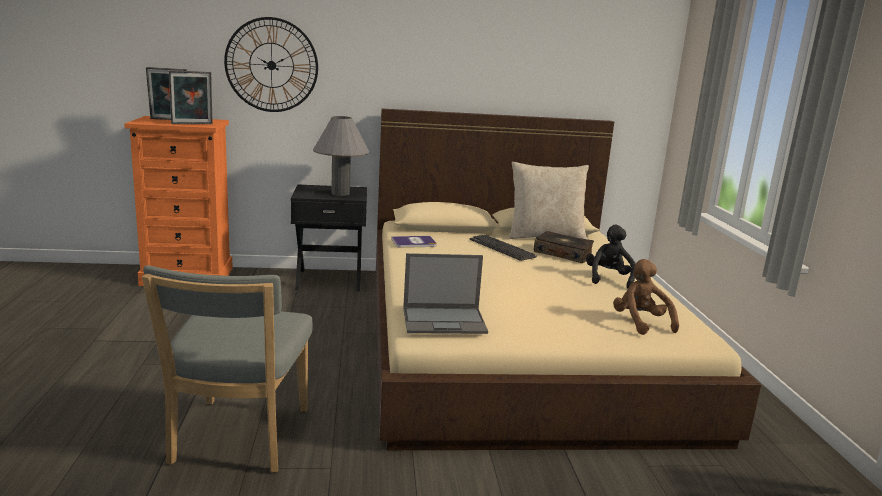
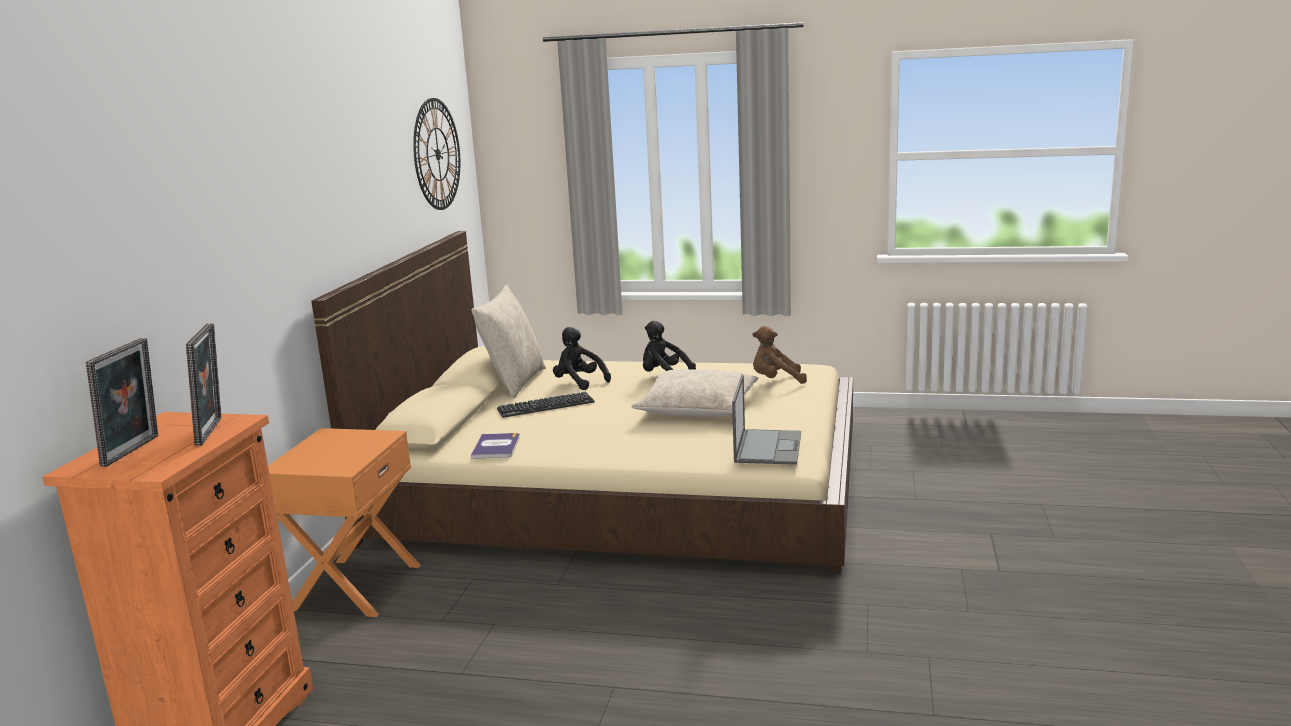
camera: 70 degrees left, 0 degrees up
grey chair [142,265,313,473] -> none
wall clock [224,17,318,112] -> wall clock moved to [413,98,460,210]
black nightstand [291,184,367,291] -> orange nightstand [268,428,421,617]
grey table lamp [313,116,369,196] -> none
book [534,231,594,263] -> black plush toy [553,327,611,390]
none -> beige pillow [631,369,759,417]

